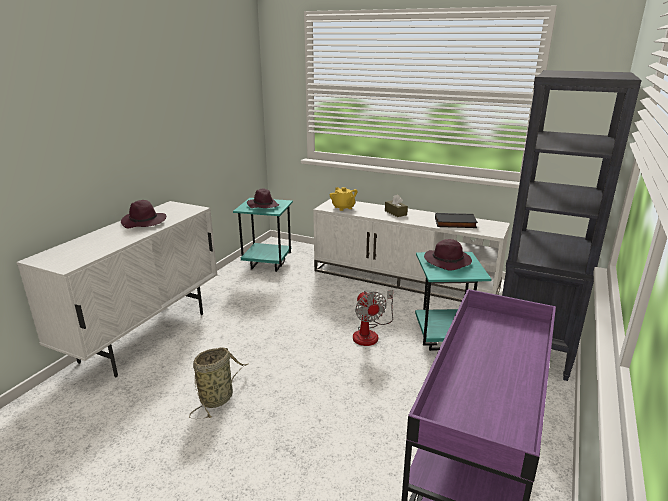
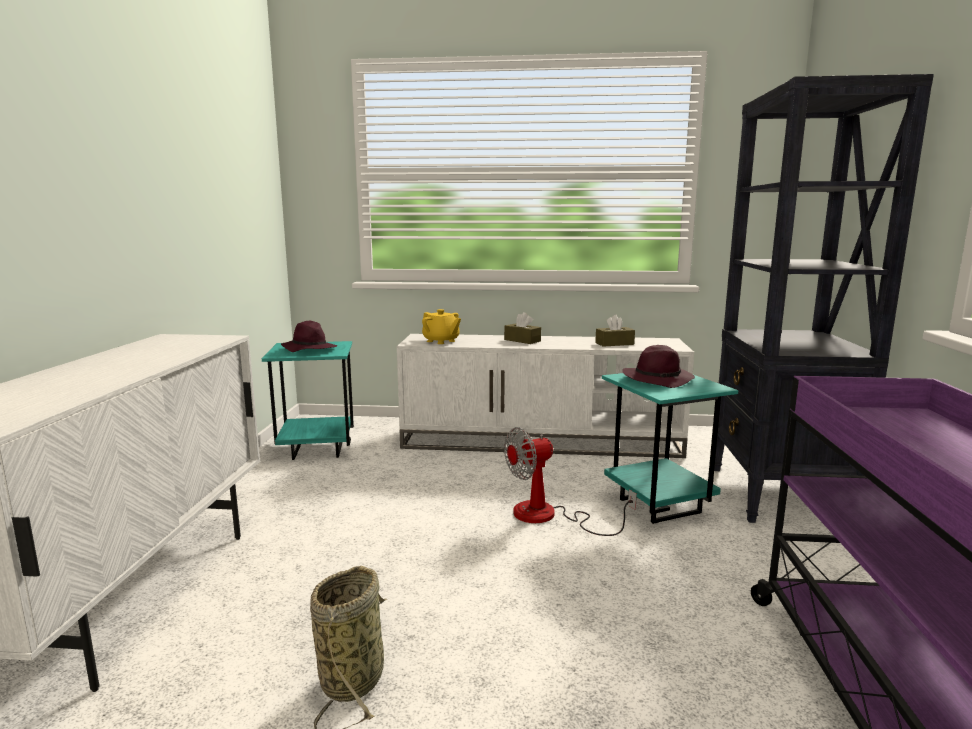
camera: 20 degrees left, 10 degrees down
purple hat [121,200,166,228] -> none
fan [353,290,393,346] -> fan turned 105 degrees clockwise [504,427,637,536]
black book [435,213,478,228] -> brown tissue box [595,315,635,347]

